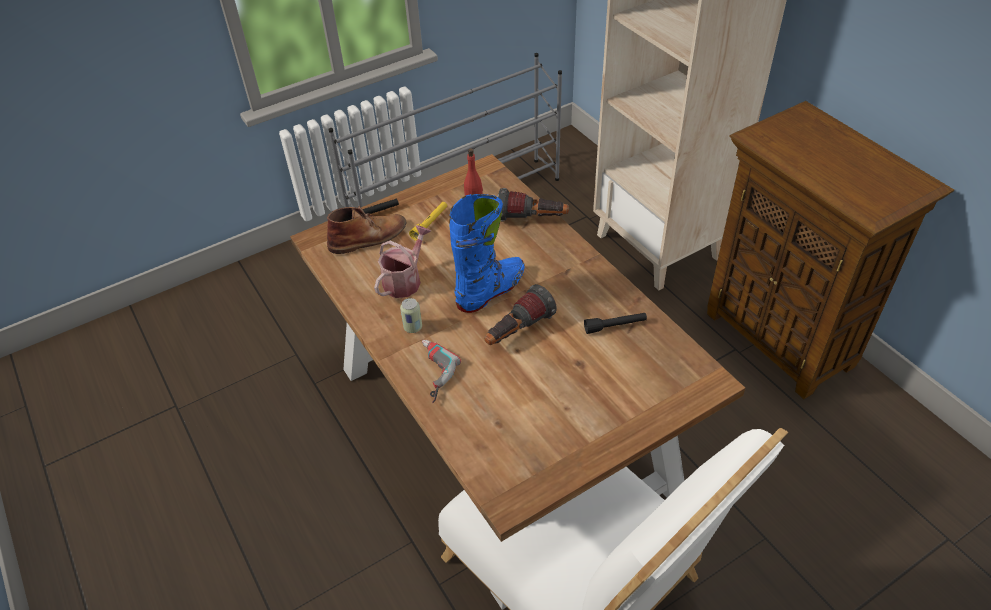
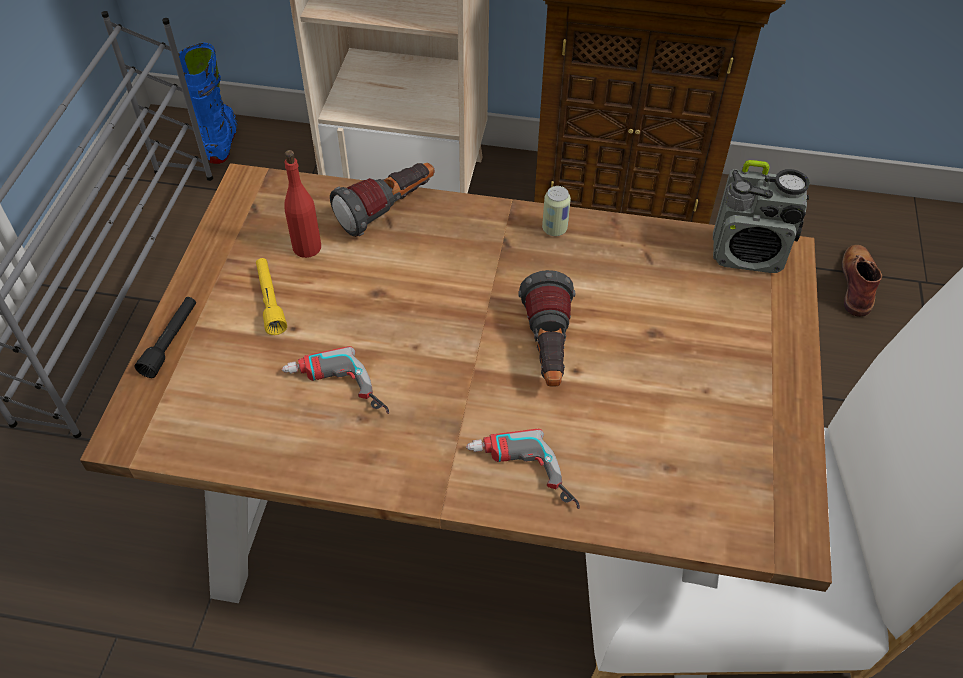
camera: 50 degrees left, 5 degrees up
brown boot [327,206,406,254] -> brown boot moved to [842,245,882,317]
watering can [374,225,431,298] -> power drill [282,346,389,414]
can [400,298,422,333] -> can moved to [542,186,571,236]
blue boot [449,194,525,313] -> blue boot moved to [178,43,238,164]
black flashlight [584,313,647,334] -> none
none -> radio [713,160,810,273]

